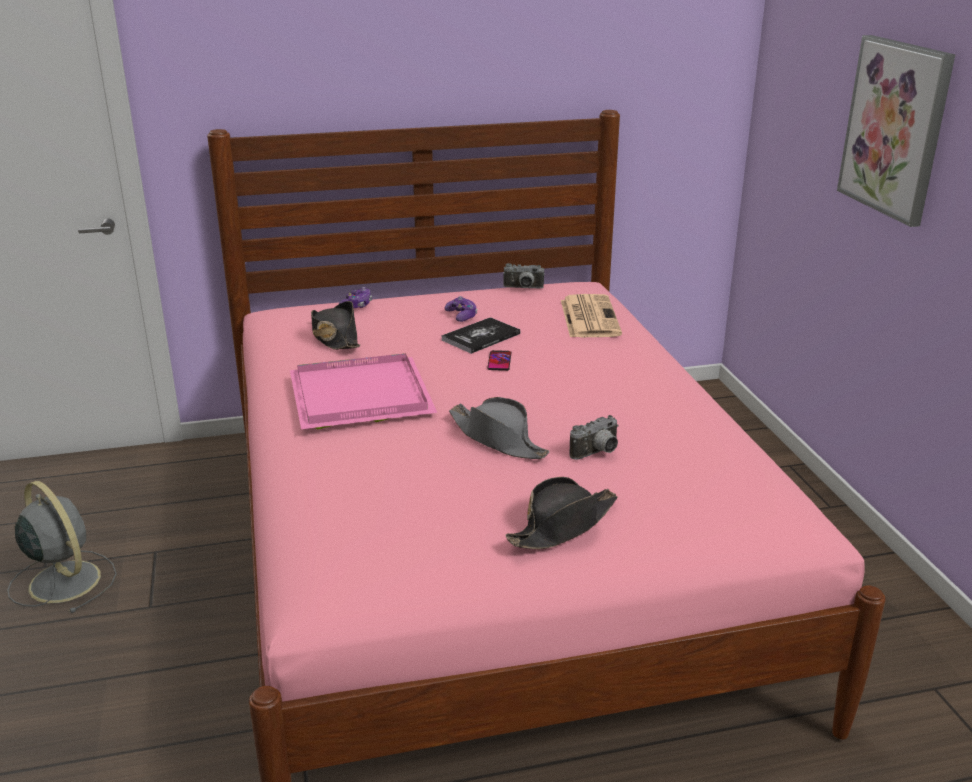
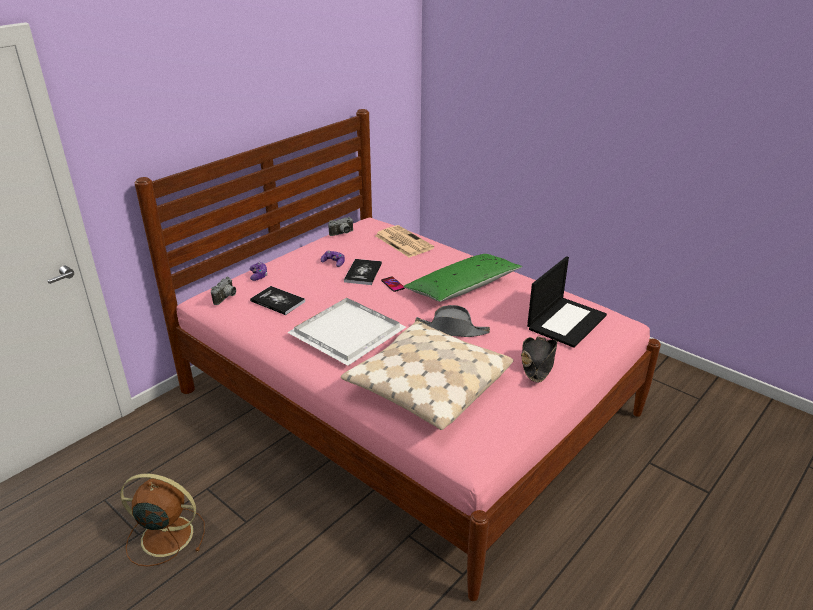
camera: 35 degrees left, 5 degrees up
grey fan [7,481,116,613] -> brown fan [120,473,205,566]
pink tray [290,353,437,430] -> white tray [287,298,406,366]
black hat [311,301,360,350] -> book [250,286,305,315]
camera [570,415,619,460] -> camera moved to [211,277,236,305]
picture [837,35,955,227] -> none
none -> beige pillow [341,321,513,430]
none -> green pillow [403,254,522,302]
none -> laptop [527,256,607,348]

